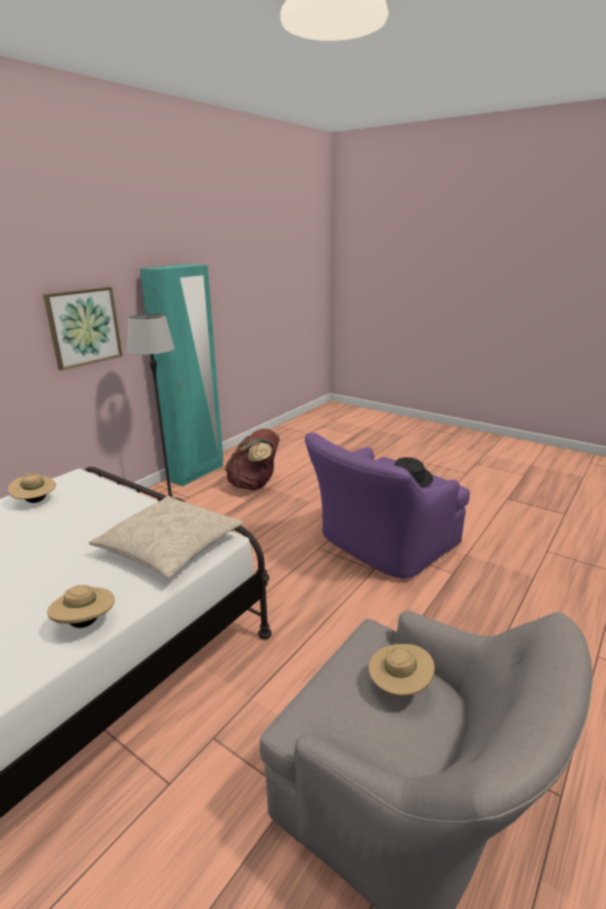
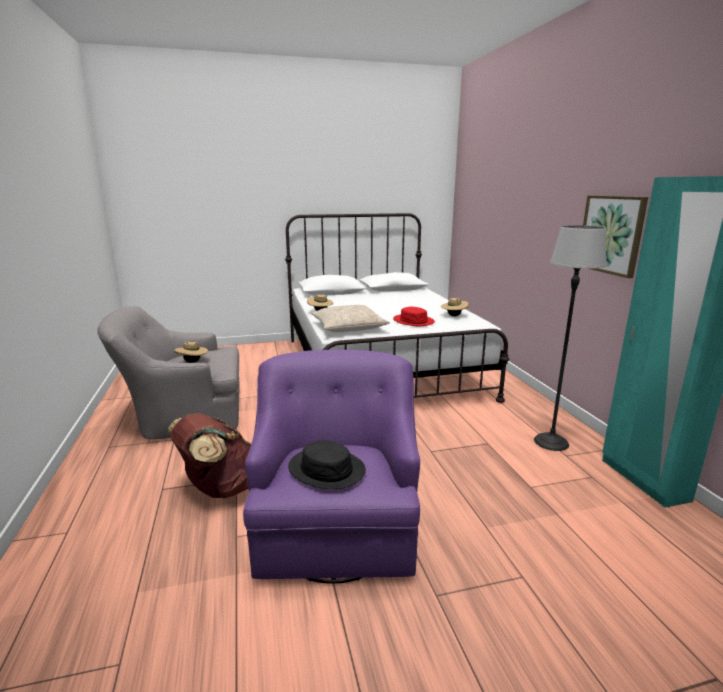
camera: 130 degrees right, 5 degrees down
brown backpack [225,429,280,490] -> brown backpack moved to [168,413,251,498]
none -> red hat [393,307,435,326]

